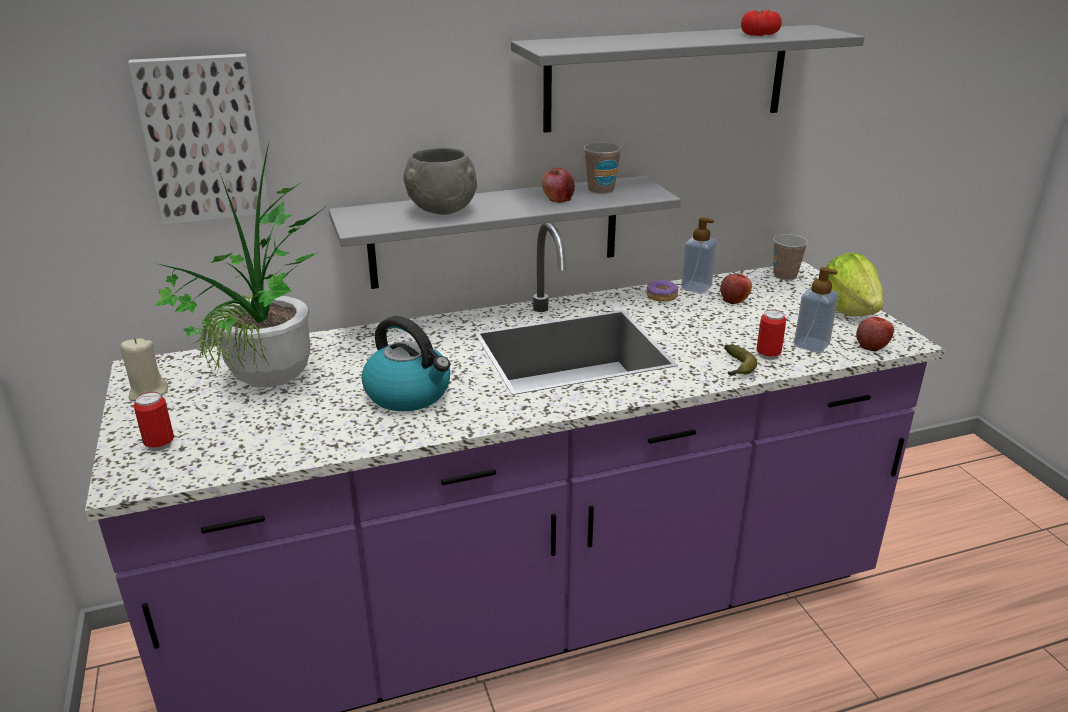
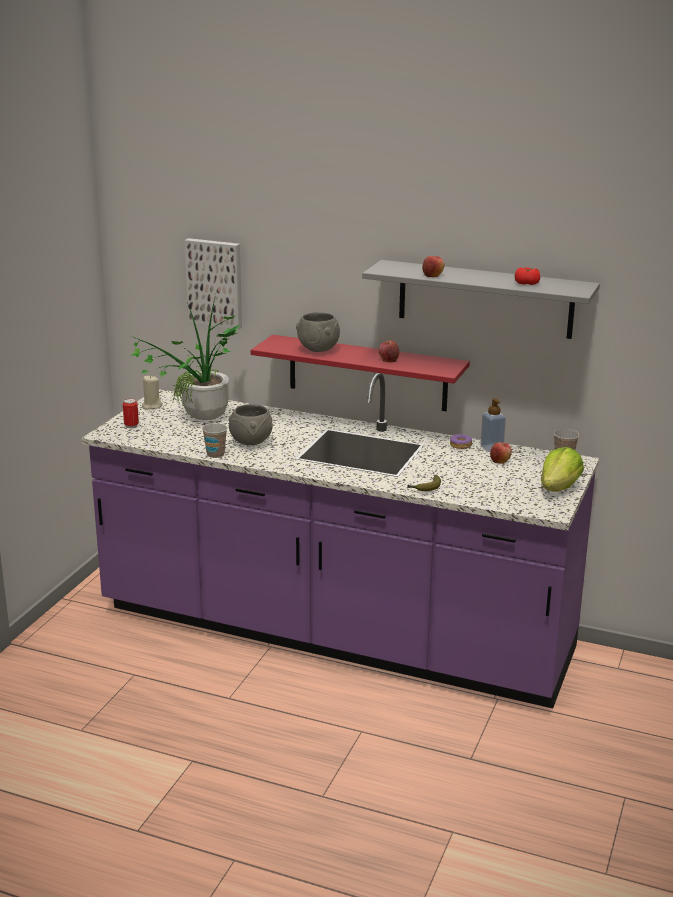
camera: 40 degrees right, 5 degrees down
grey shelf [329,176,681,289] -> red shelf [251,335,470,411]
kettle [361,316,450,411] -> grey bowl [229,404,273,445]
cup [584,143,622,194] -> cup moved to [202,423,227,458]
can [756,310,786,360] -> none
soap dispenser [794,267,839,353] -> none
apple [856,317,894,351] -> apple moved to [422,256,444,277]

